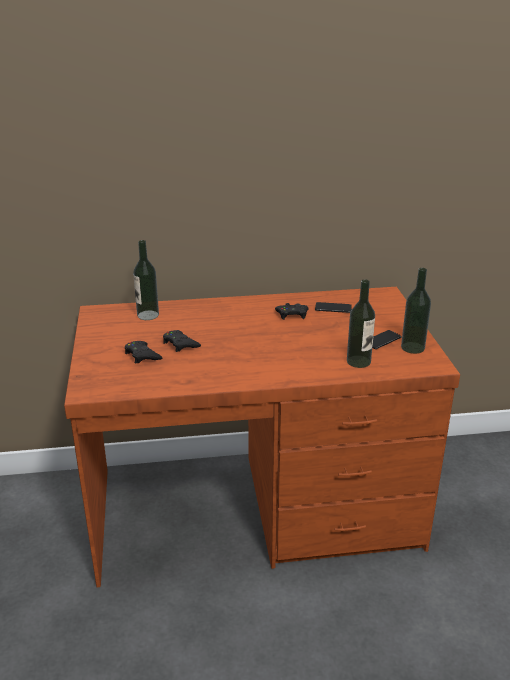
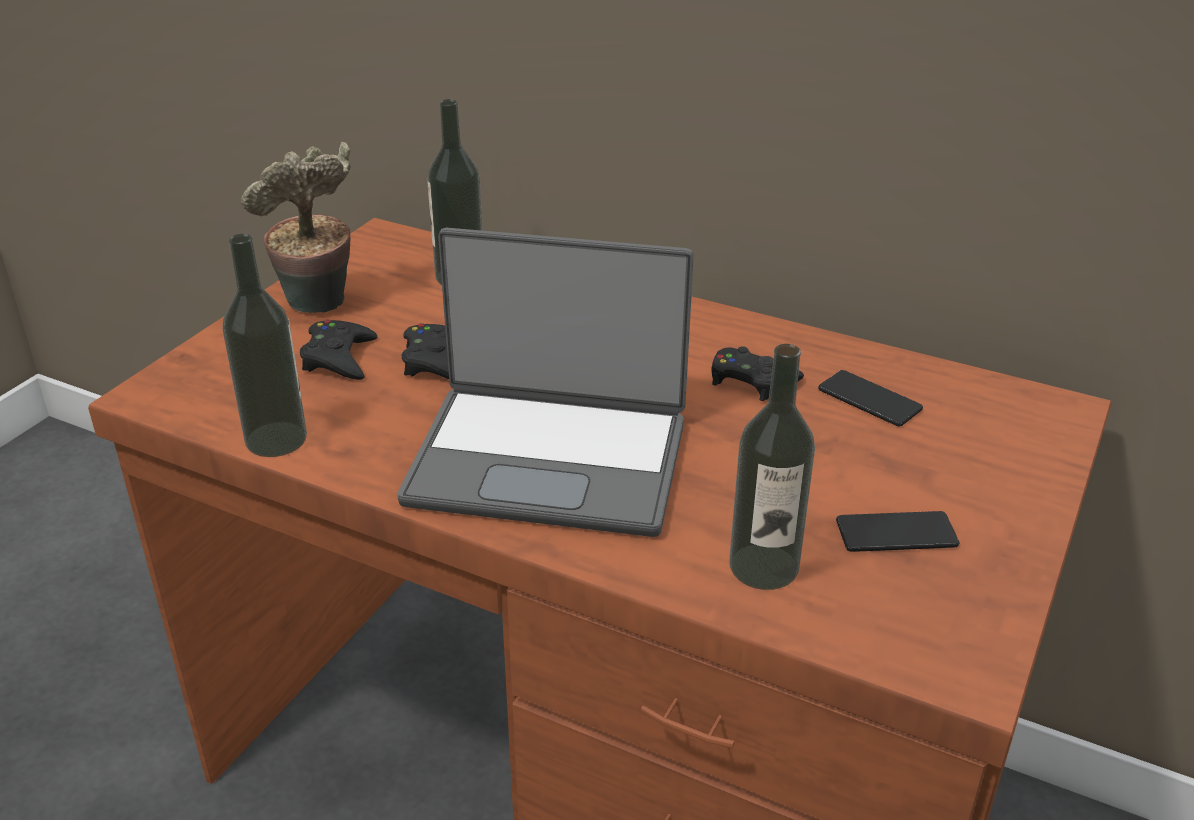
camera: 35 degrees right, 5 degrees up
bottle [401,268,431,354] -> bottle moved to [222,234,307,457]
none -> potted plant [241,142,351,313]
none -> laptop [397,228,694,537]

